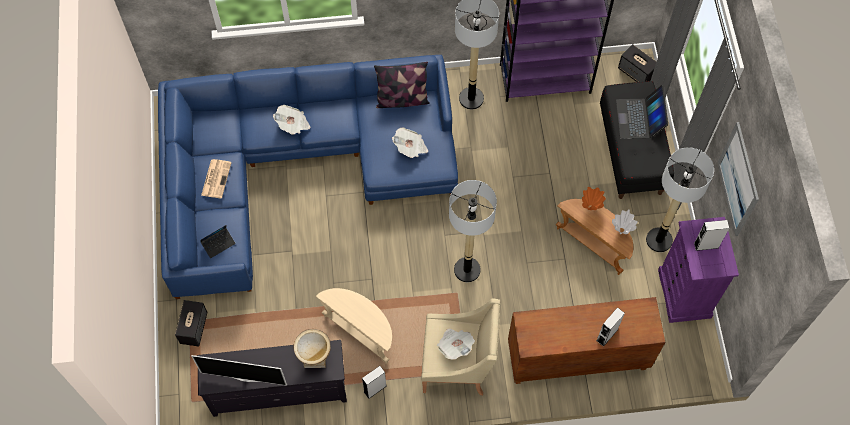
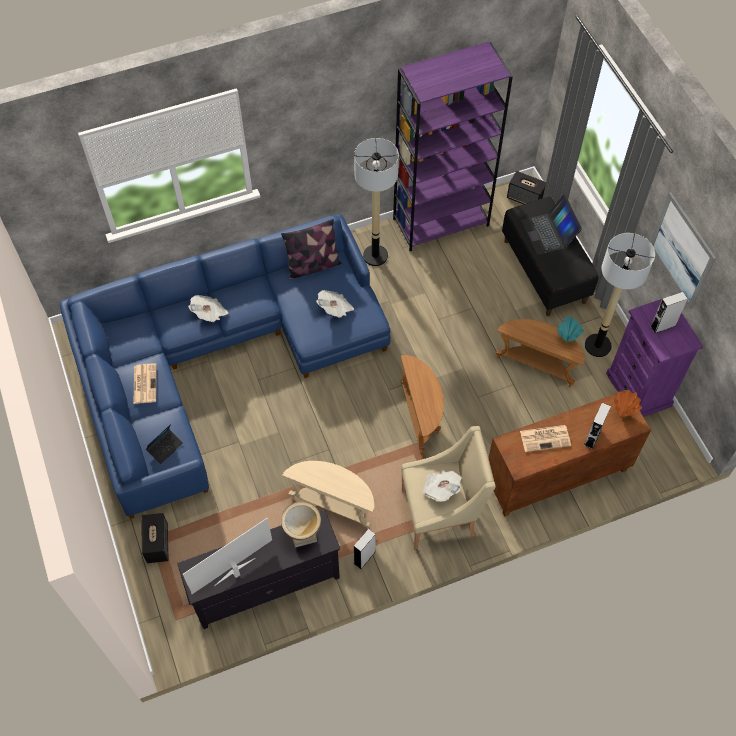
camera: 15 degrees left, 5 degrees down
television [191,355,287,386] -> television turned 150 degrees clockwise [183,518,272,594]
floor lamp [449,180,497,282] -> brown side table [401,355,444,455]
orange vase [582,187,606,210] -> orange vase moved to [614,390,642,417]
white vase [612,209,638,234] -> turquoise vase [558,315,584,342]
none -> newspaper [520,425,571,452]

